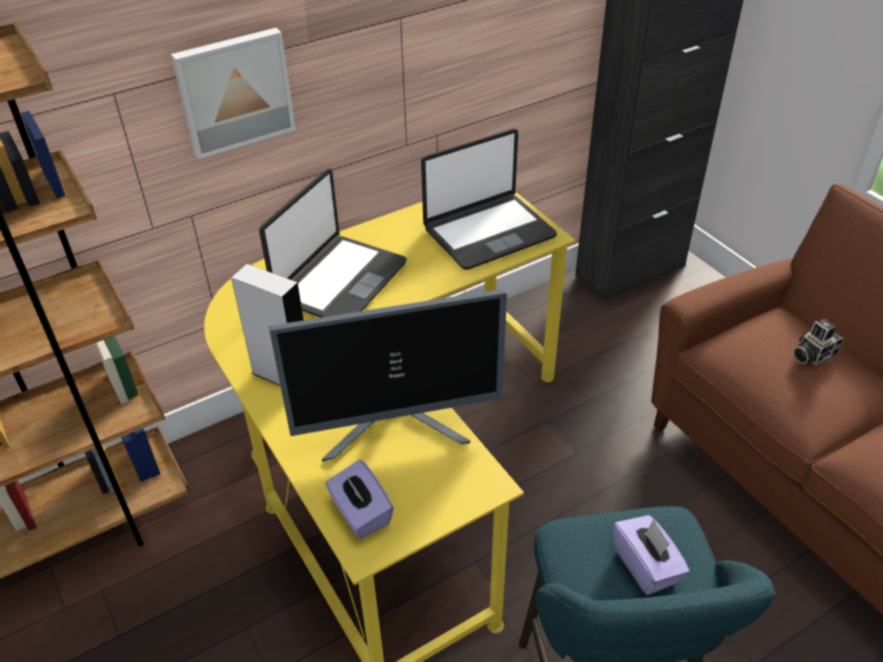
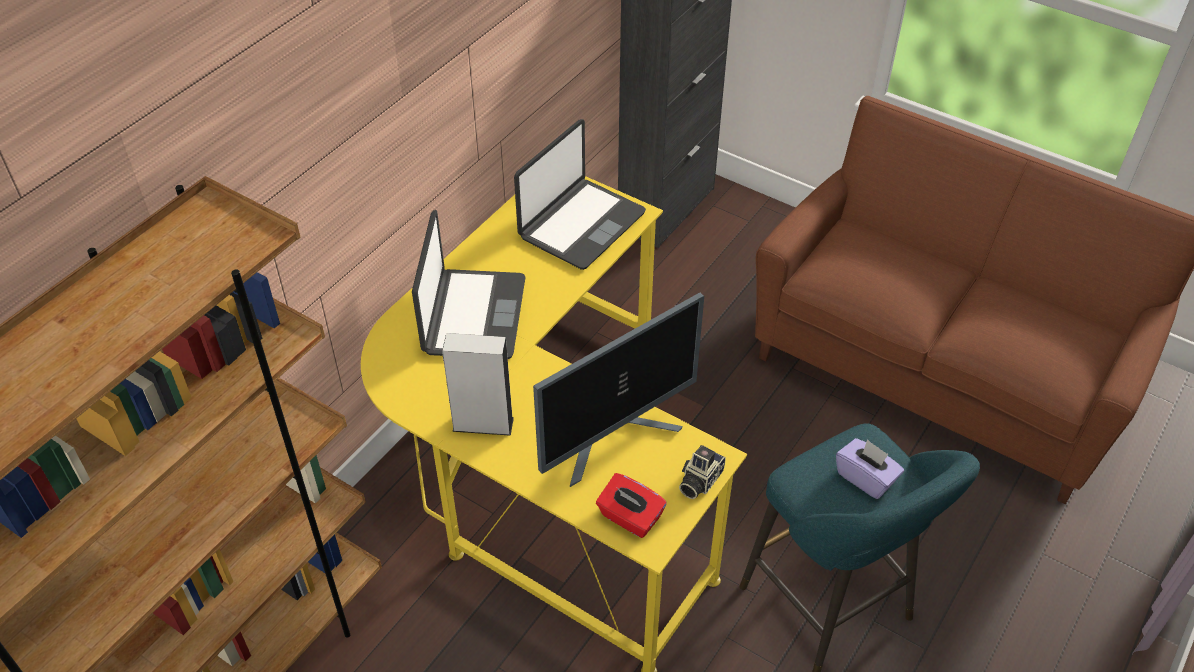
camera: 25 degrees left, 5 degrees up
picture [171,28,296,159] -> none
purple tissue box [325,460,394,539] -> red tissue box [596,473,667,538]
camera [793,319,843,365] -> camera moved to [679,445,726,499]

